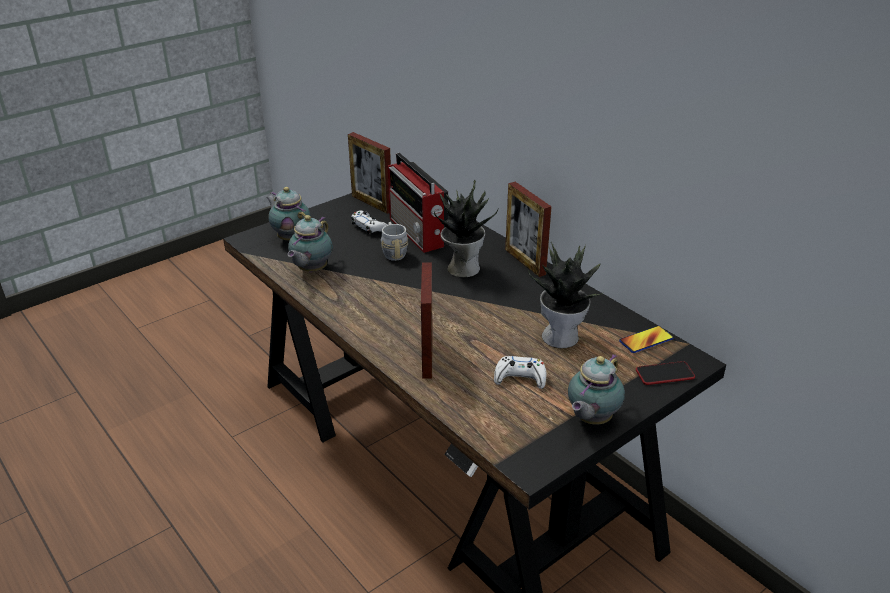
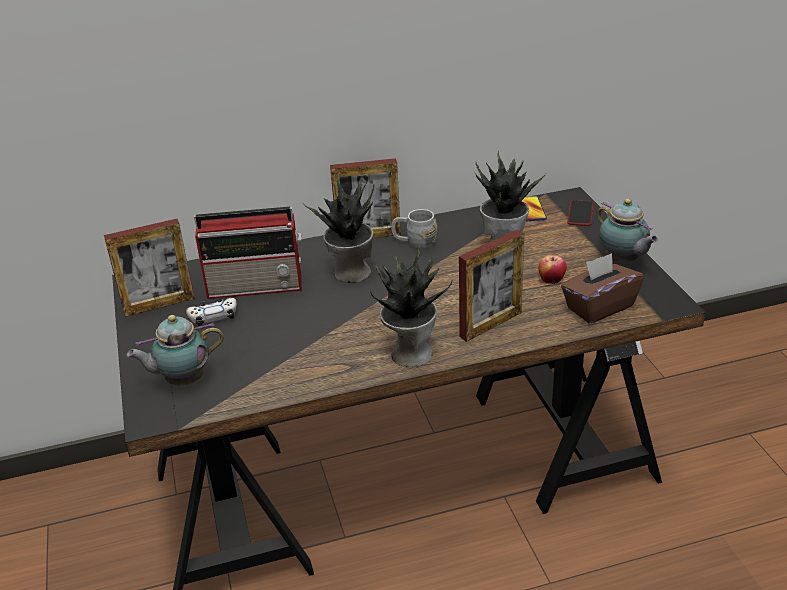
camera: 65 degrees left, 0 degrees up
teapot [287,215,333,272] -> none
grey mug [381,222,408,261] -> grey mug moved to [391,209,437,249]
picture frame [421,263,433,379] -> picture frame turned 60 degrees counterclockwise [459,230,524,342]
white game controller [494,356,546,389] -> apple [539,255,567,284]
none -> potted plant [370,245,452,367]
none -> brown tissue box [561,253,644,323]

